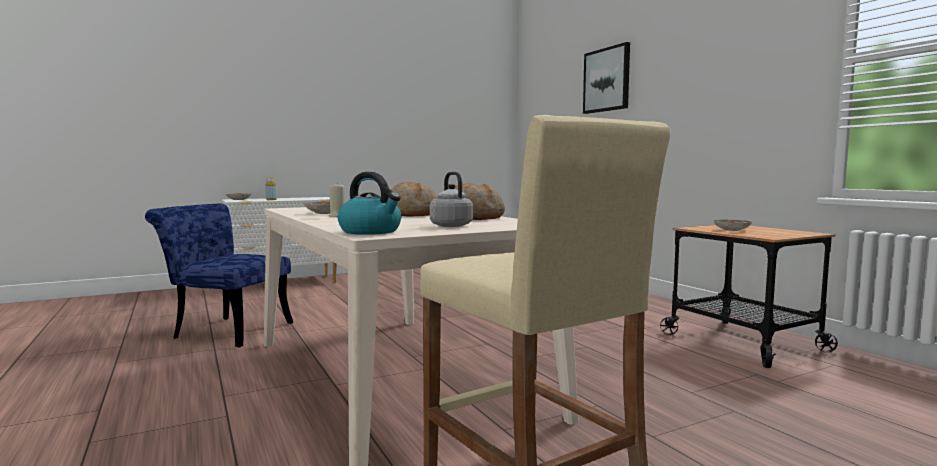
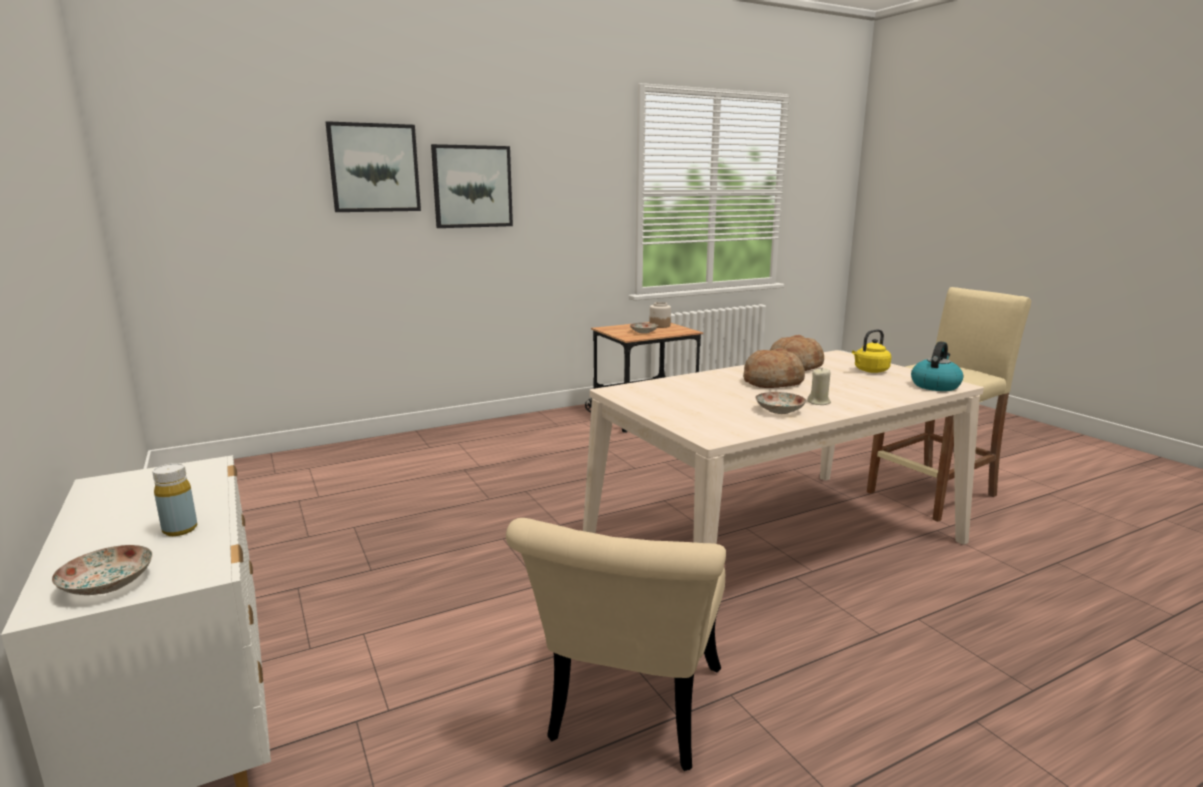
camera: 90 degrees left, 10 degrees up
blue chair [145,203,293,348] -> beige chair [506,518,726,771]
grey kettle [430,172,473,227] -> yellow kettle [852,329,891,373]
none -> picture [431,144,513,228]
none -> jar [649,302,671,328]

